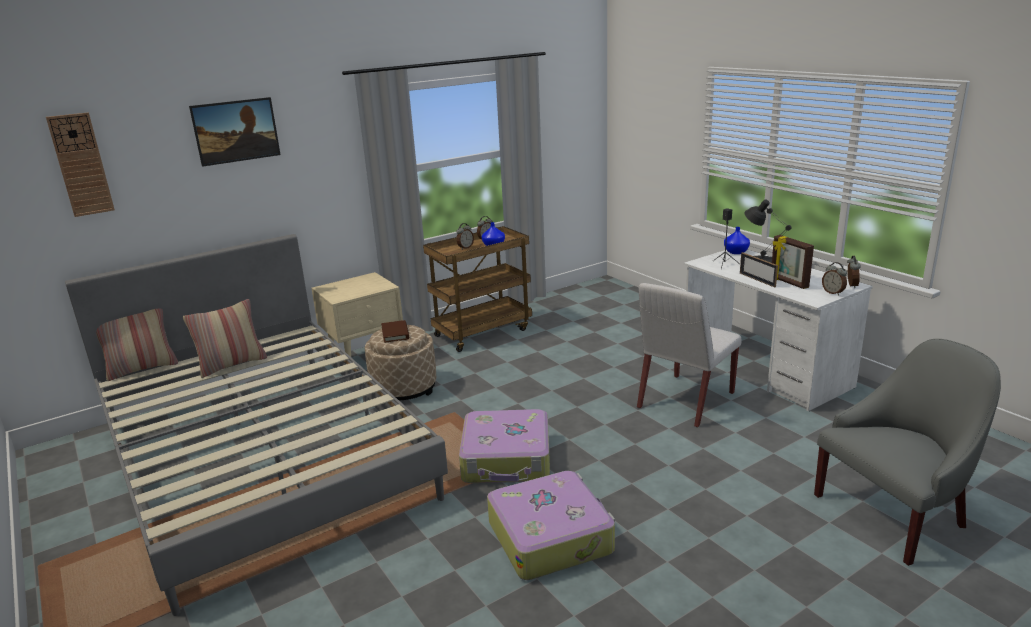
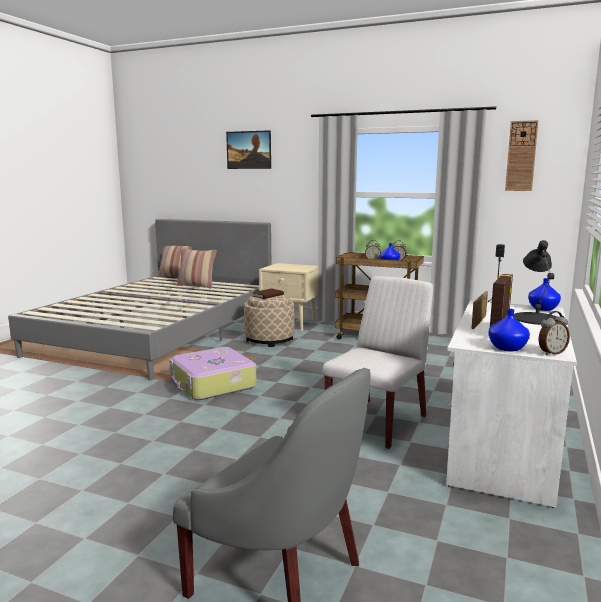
camera: 55 degrees right, 10 degrees down
wall clock [46,112,115,217] -> wall clock moved to [505,120,539,191]
suitcase [487,471,615,580] -> none
white chair [637,283,741,428] -> white chair turned 120 degrees clockwise [322,276,433,449]
alarm clock [822,262,847,296] -> blue vase [489,309,530,351]

